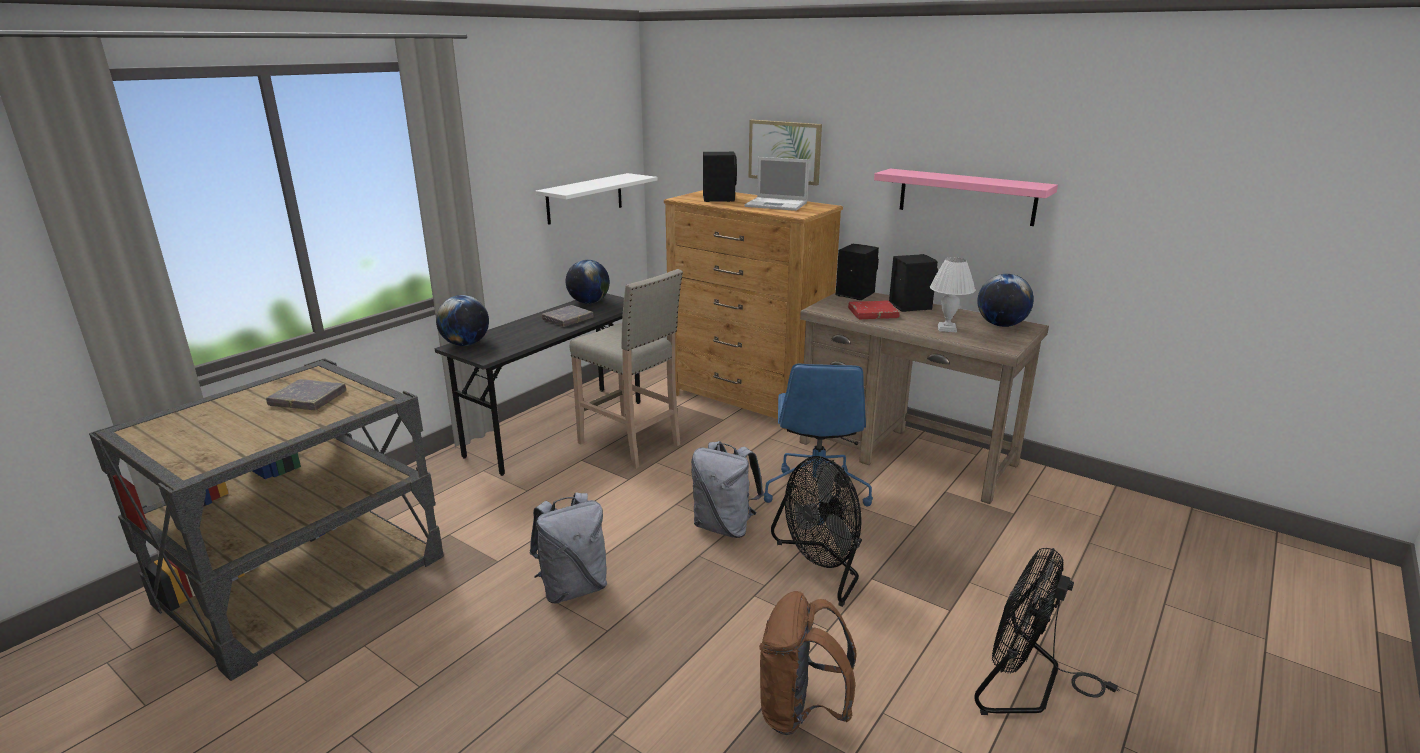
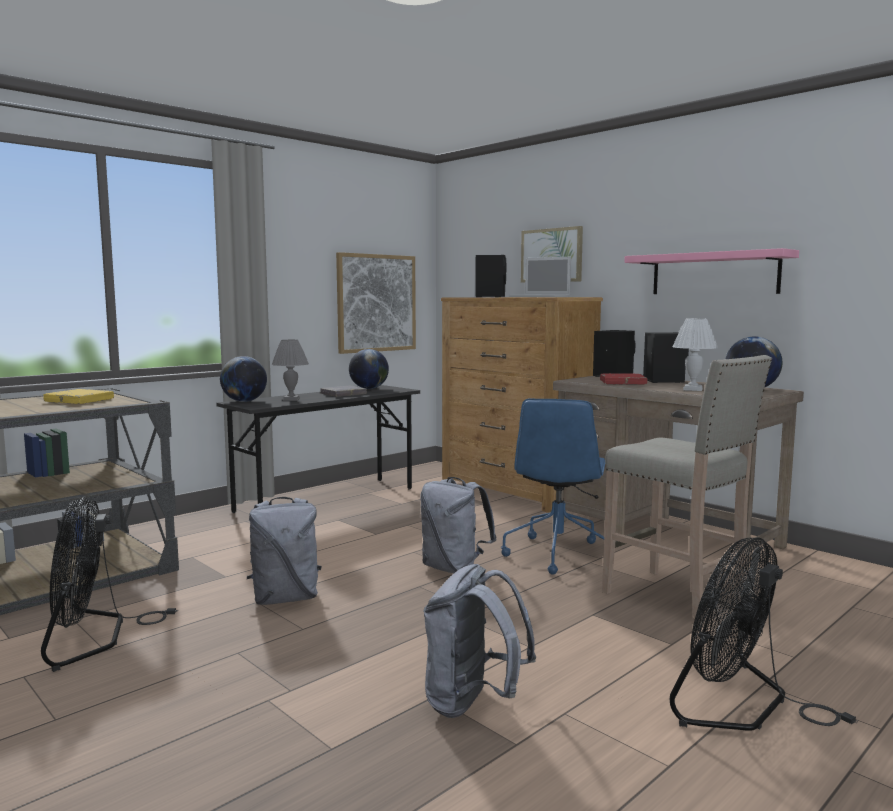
camera: 10 degrees right, 15 degrees down
grey book [266,379,346,410] -> yellow book [43,389,114,404]
white shelf [535,173,658,225] -> picture [336,252,416,354]
beige stool [570,269,683,469] -> beige stool moved to [602,355,772,628]
brown backpack [759,591,856,735] -> grey backpack [423,564,536,718]
black fan [771,456,862,607] -> black fan moved to [41,497,178,672]
none -> grey table lamp [272,340,309,401]

